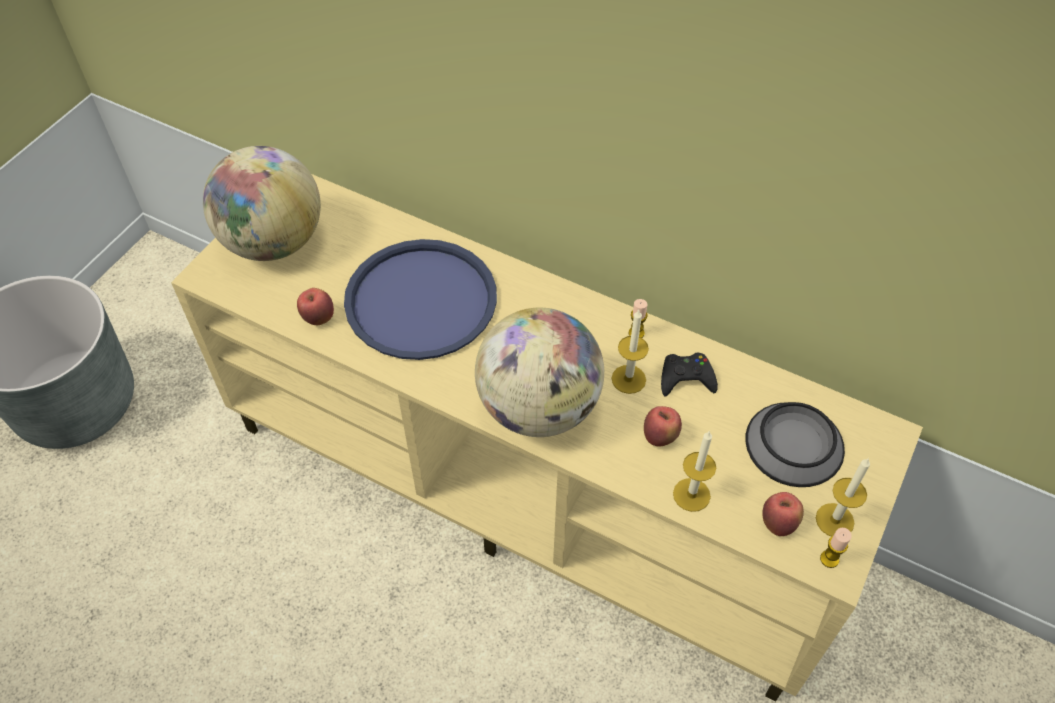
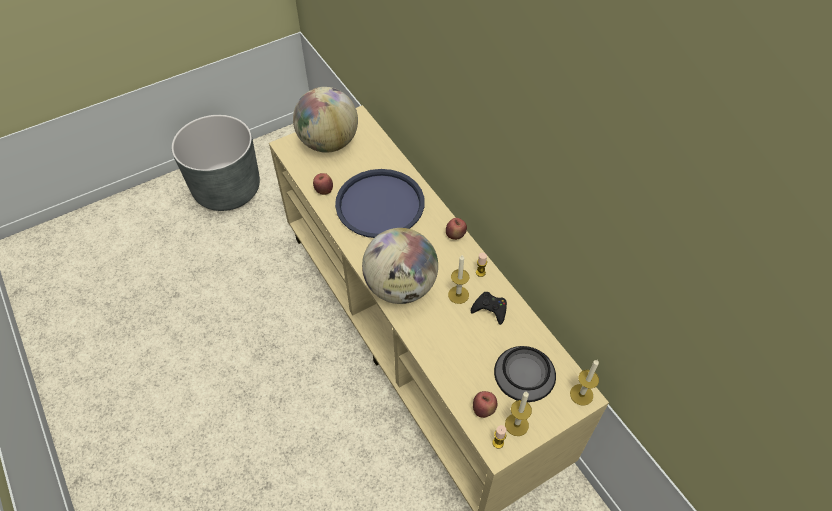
camera: 30 degrees right, 0 degrees up
apple [644,406,682,447] -> apple moved to [446,218,467,240]
candle [673,431,716,512] -> candle moved to [570,359,599,406]

